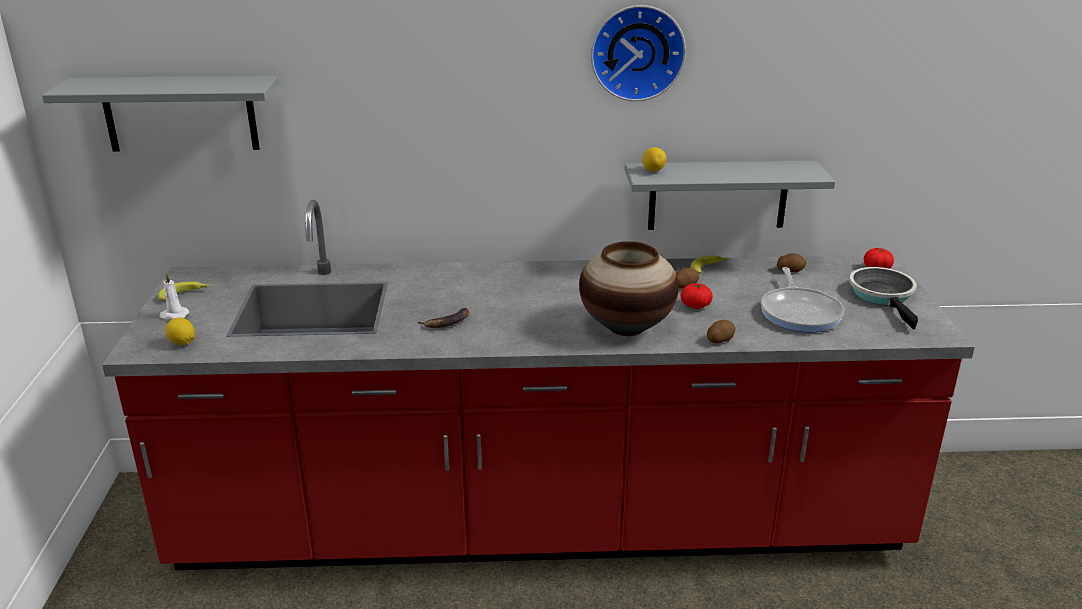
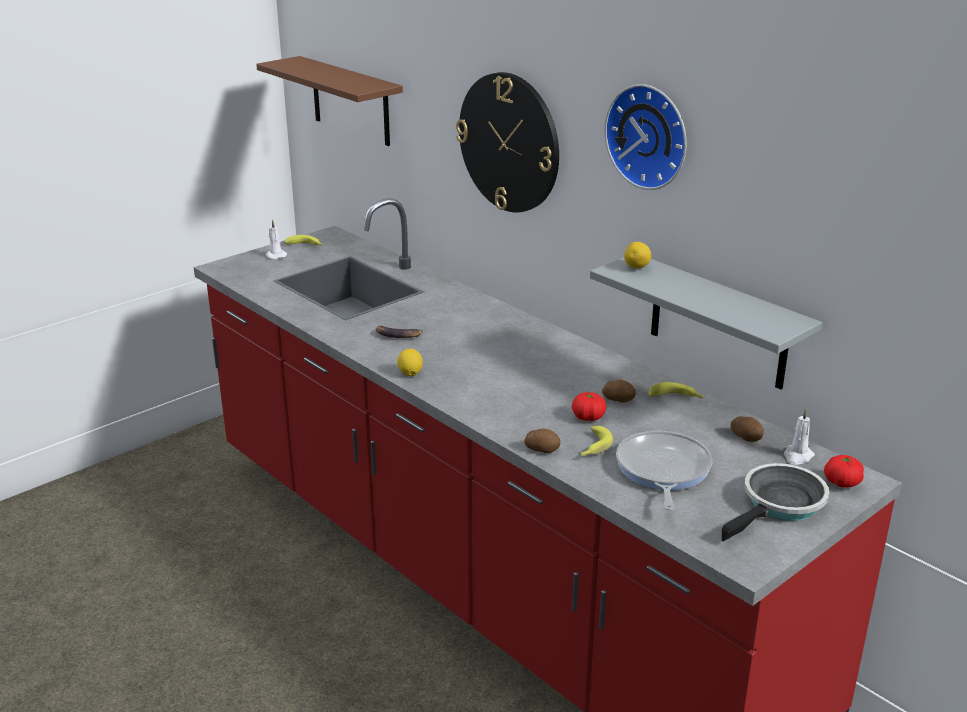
camera: 50 degrees right, 0 degrees up
grey shelf [42,76,279,152] -> brown shelf [256,56,403,146]
lemon [165,317,195,345] -> lemon moved to [397,349,423,376]
vase [579,241,679,336] -> none
frying pan [761,267,844,333] -> frying pan turned 135 degrees clockwise [616,431,712,510]
none -> wall clock [456,72,559,213]
none -> banana [581,426,613,456]
none -> white candle [784,408,815,465]

